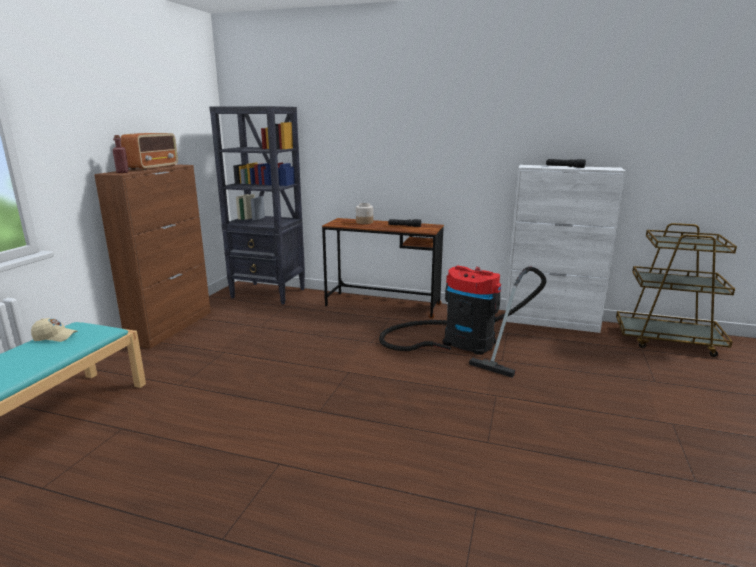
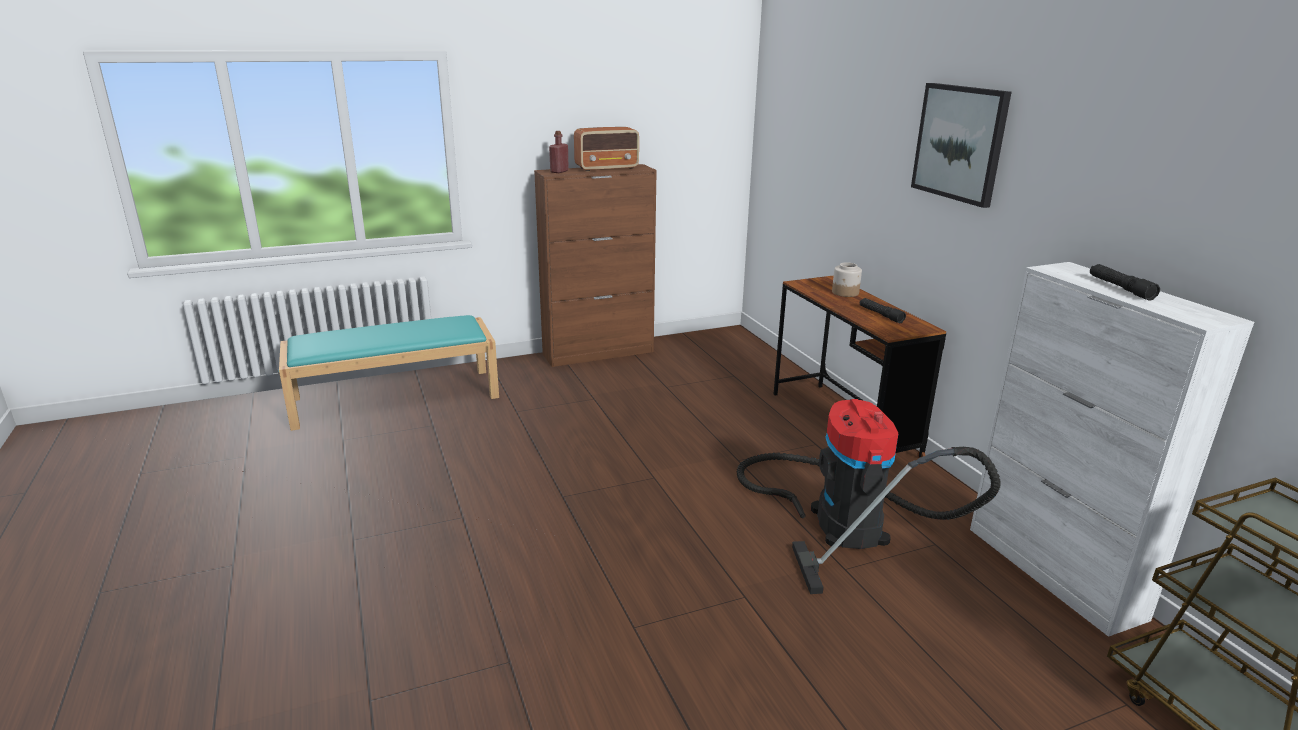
camera: 50 degrees right, 5 degrees up
beige cap [31,318,77,342] -> none
black bookcase [209,106,305,305] -> none
none -> picture [911,83,1012,208]

